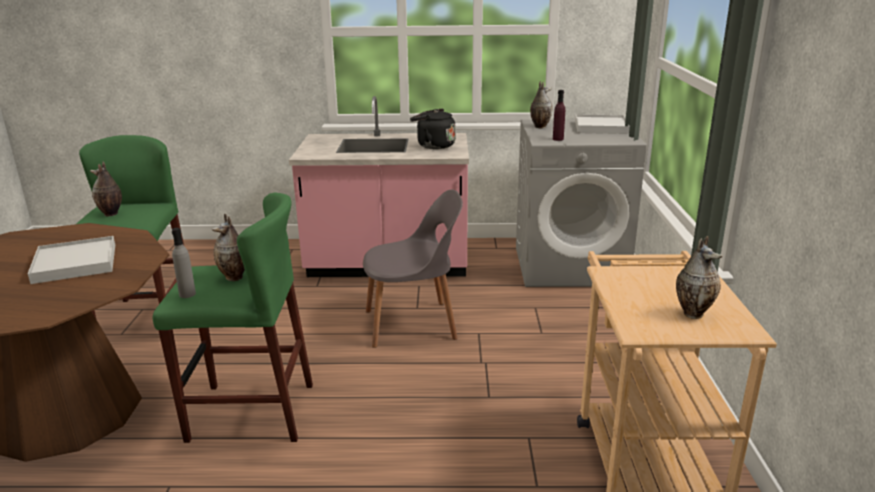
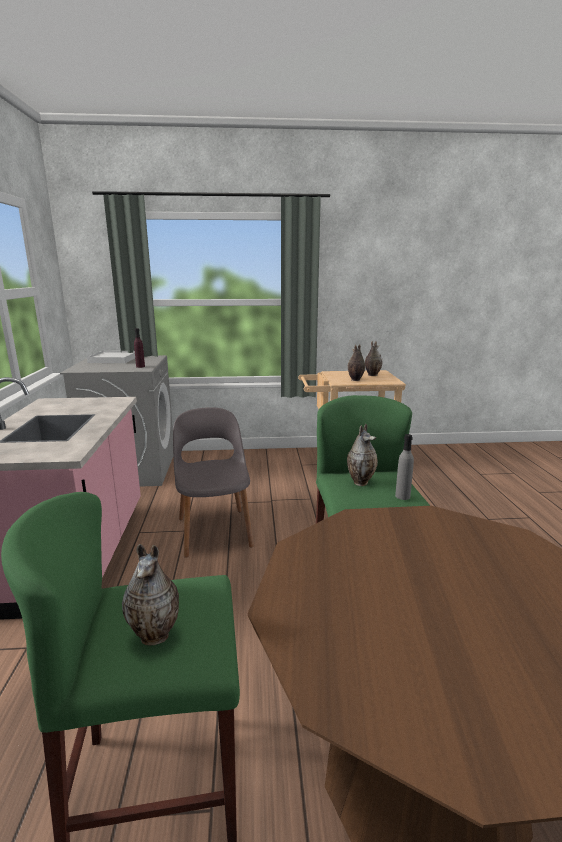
camera: 95 degrees left, 5 degrees down
white tray [28,236,115,284] -> none
black kettle [410,108,455,149] -> none
vase [530,81,553,128] -> vase moved to [347,344,365,381]

